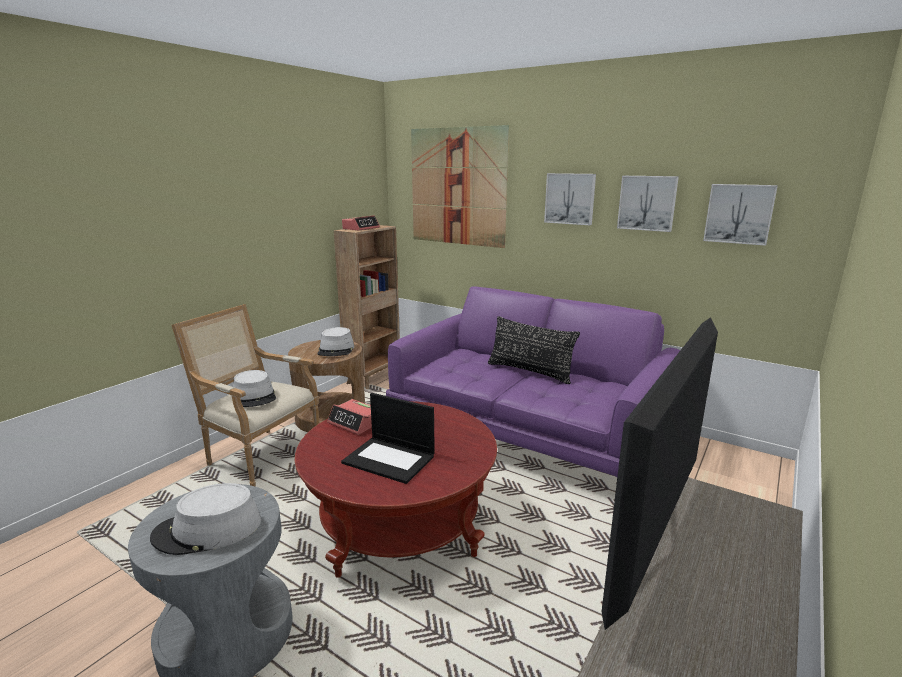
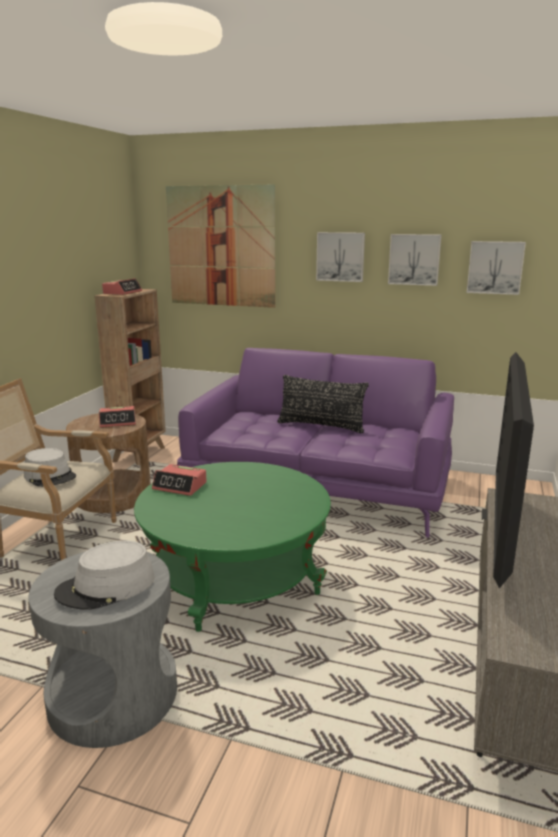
camera: 15 degrees left, 0 degrees up
red coffee table [295,401,497,577] -> green coffee table [134,462,331,632]
grey hat [317,327,354,356] -> alarm clock [99,406,136,427]
laptop [341,393,435,484] -> none

